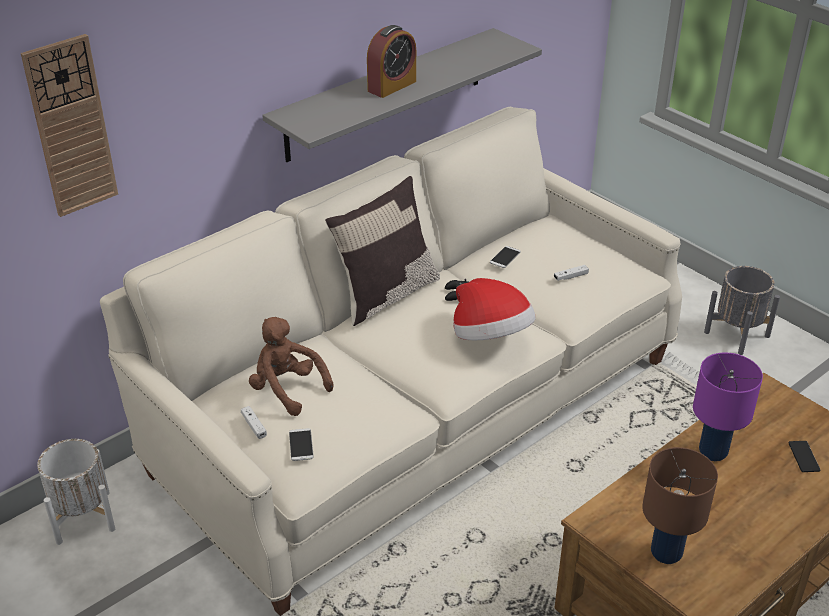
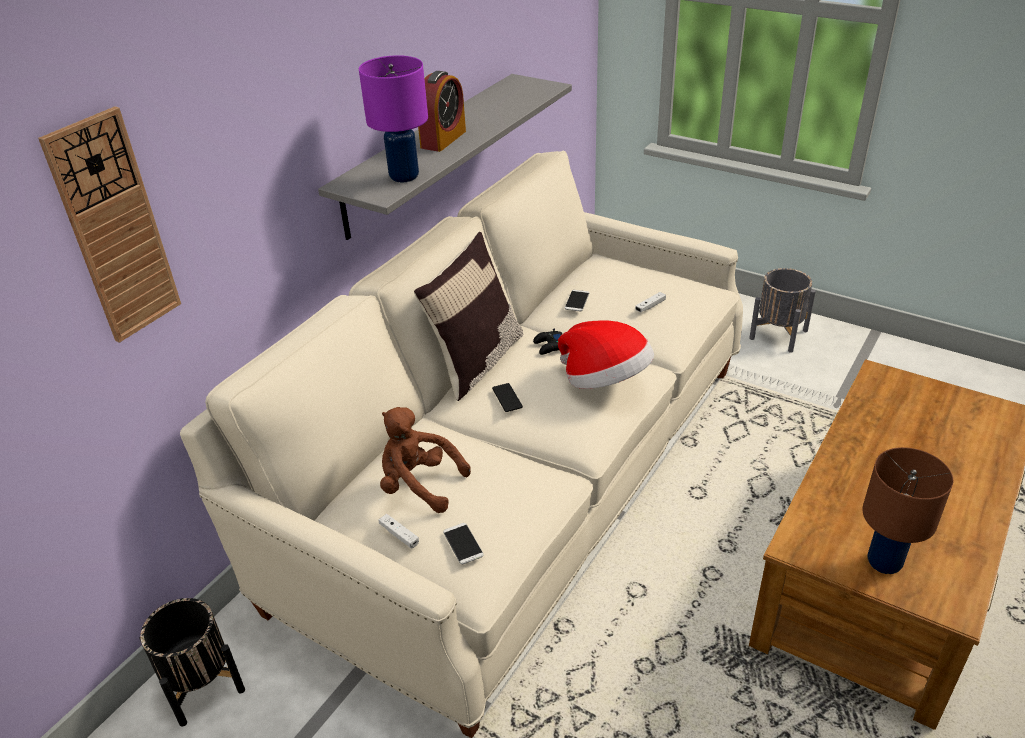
camera: 15 degrees left, 0 degrees up
white planter [37,439,115,545] -> black planter [140,598,245,727]
purple table lamp [693,353,763,461] -> purple table lamp moved to [359,55,428,183]
phone [788,441,820,472] -> phone moved to [492,383,523,412]

